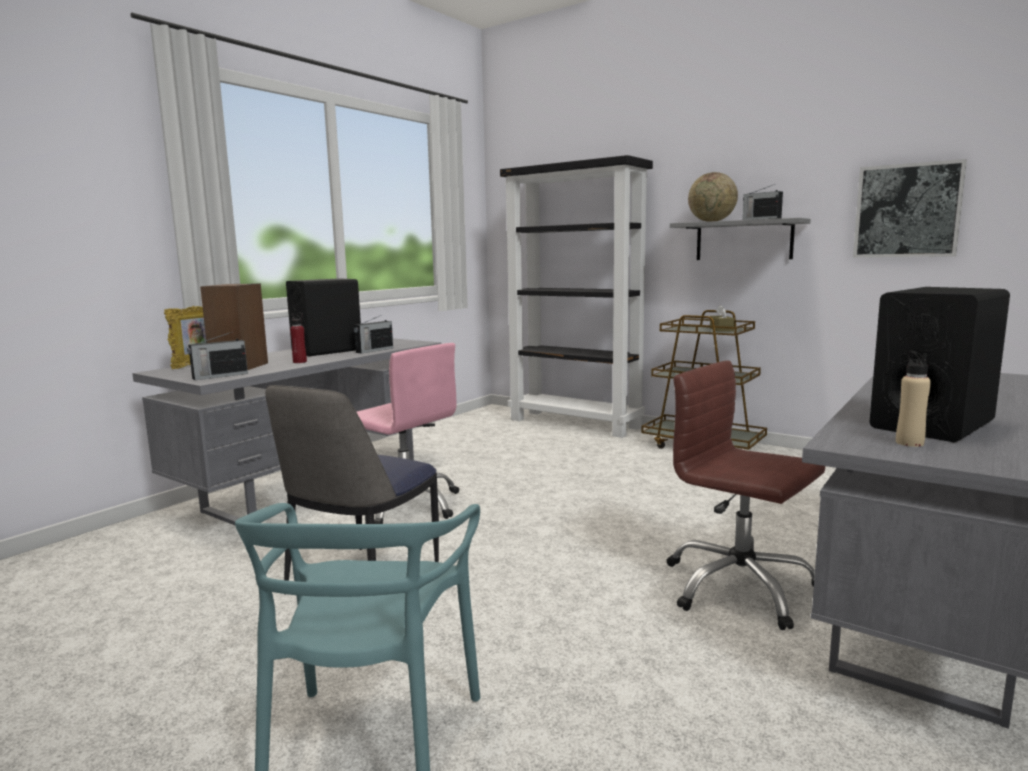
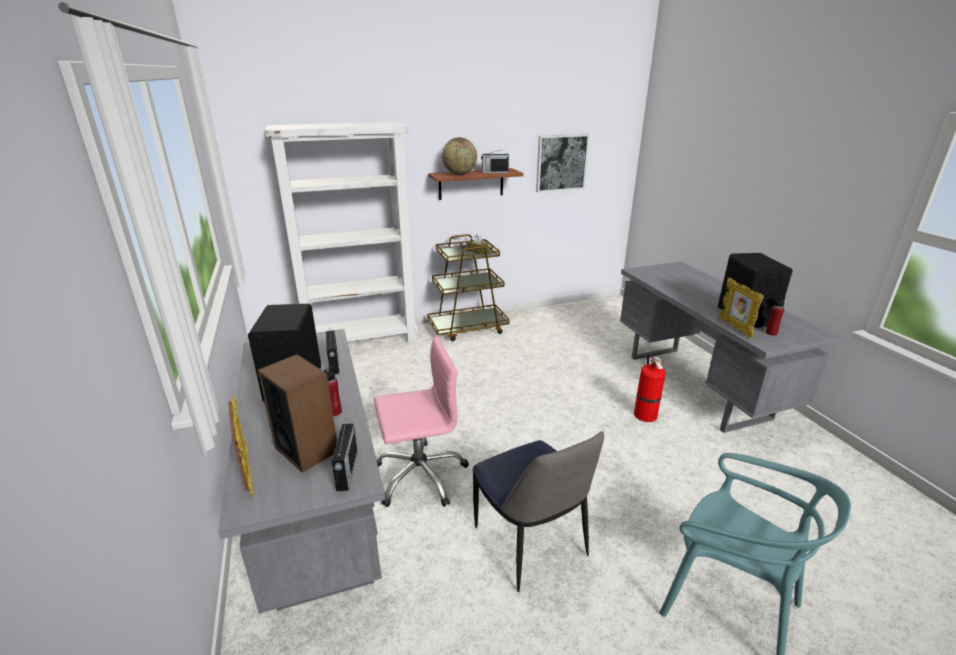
camera: 55 degrees left, 15 degrees up
black bookcase [500,155,653,438] -> white bookcase [265,122,418,343]
brown office chair [667,360,825,630] -> fire extinguisher [634,355,666,422]
grey shelf [670,218,811,260] -> brown shelf [428,168,524,200]
beige bottle [896,351,931,447] -> red bottle [766,296,785,336]
none -> picture frame [719,278,764,338]

